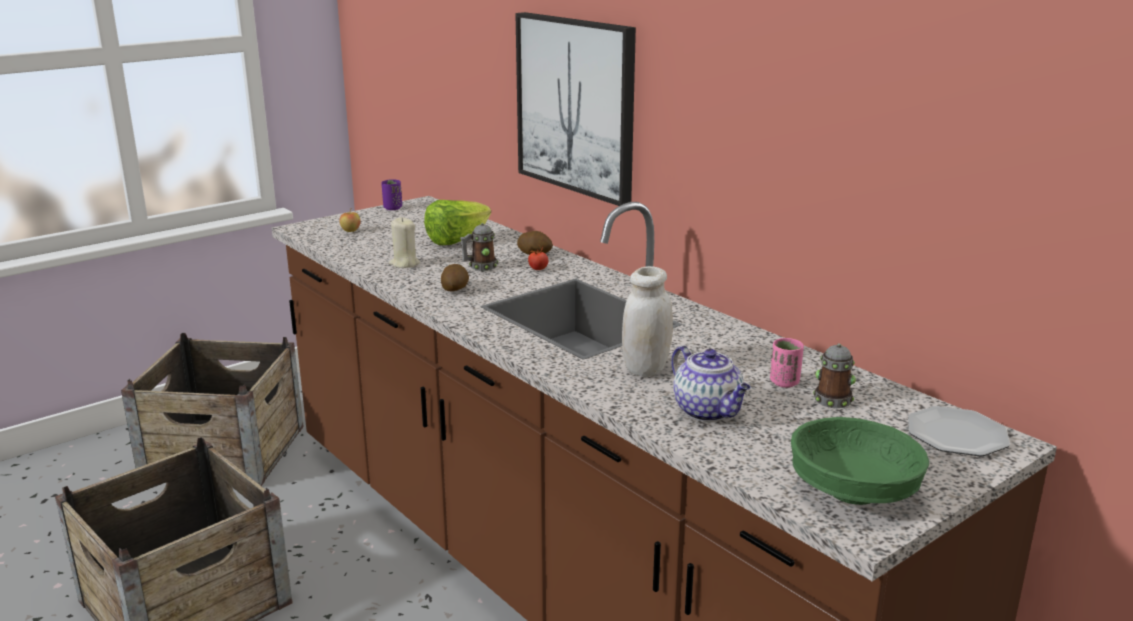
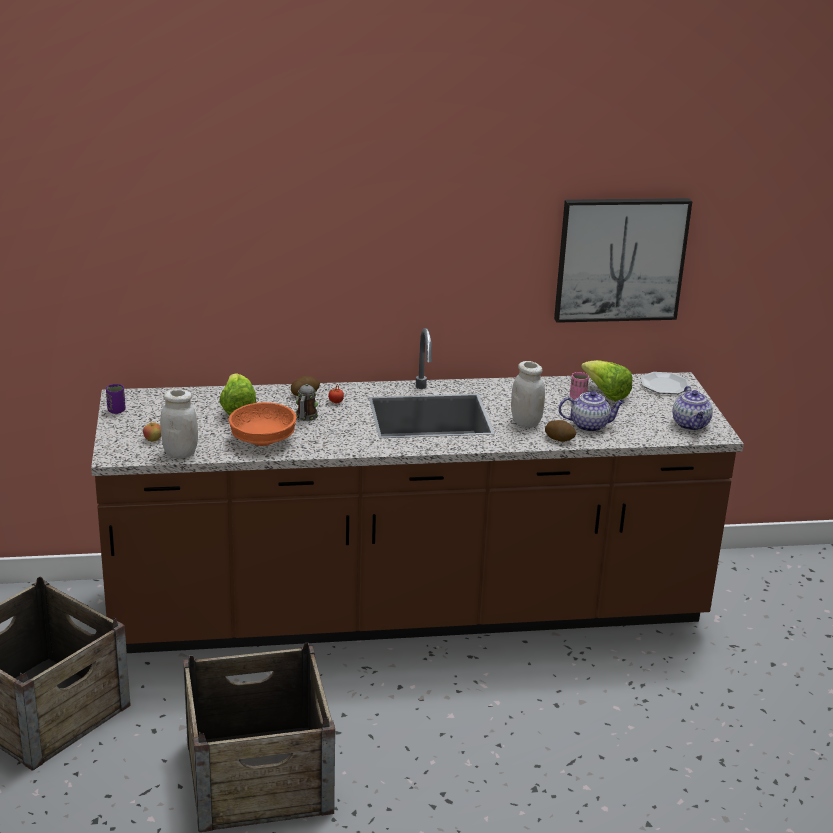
camera: 60 degrees left, 5 degrees up
beige candle [389,217,420,268] -> orange bowl [229,402,297,446]
potato [441,264,469,291] -> potato moved to [545,420,576,442]
picture [515,12,636,206] -> picture moved to [554,198,692,323]
green bowl [791,417,929,505] -> teapot [672,386,713,431]
mug [813,343,856,408] -> lettuce [581,360,633,402]
none -> white jar [160,389,198,458]

